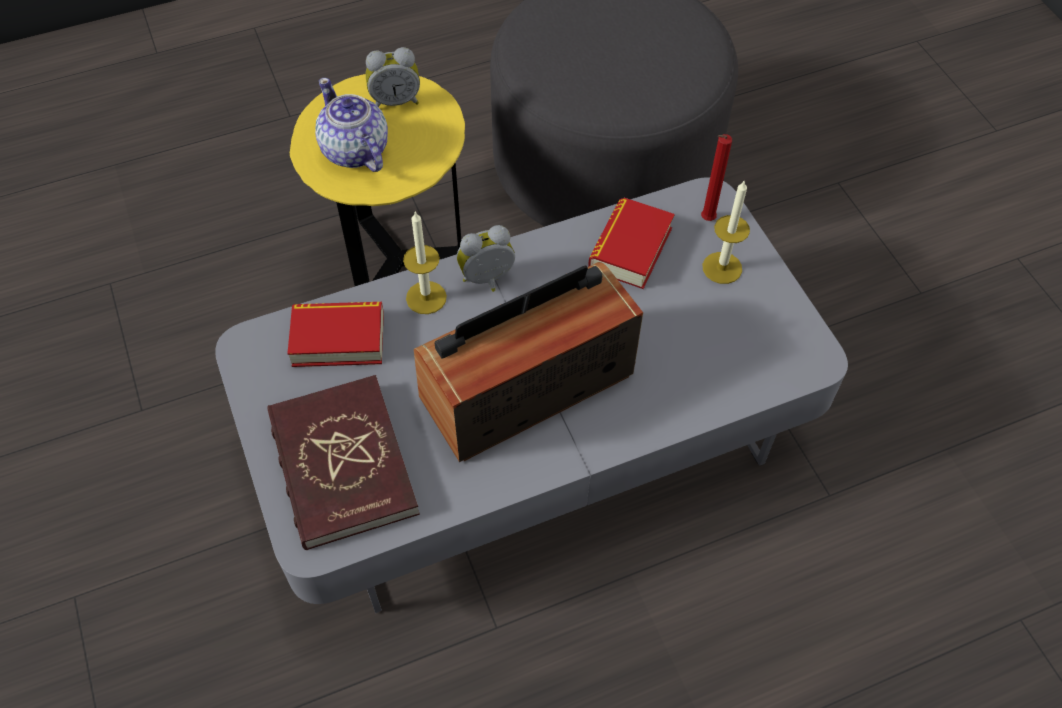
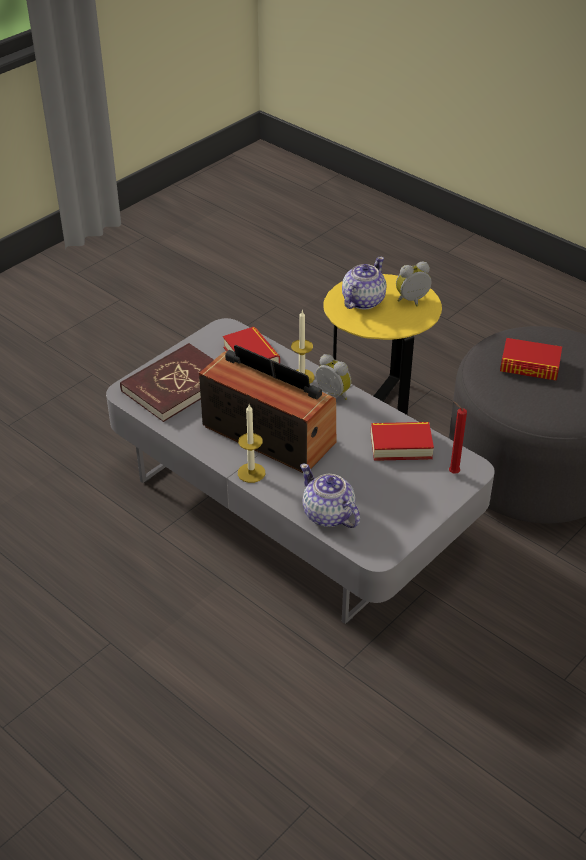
camera: 65 degrees right, 15 degrees down
alarm clock [366,47,420,107] -> alarm clock turned 105 degrees clockwise [396,262,432,307]
candle [702,180,750,284] -> candle moved to [238,404,265,483]
none -> teapot [300,464,360,528]
none -> book [500,338,562,381]

